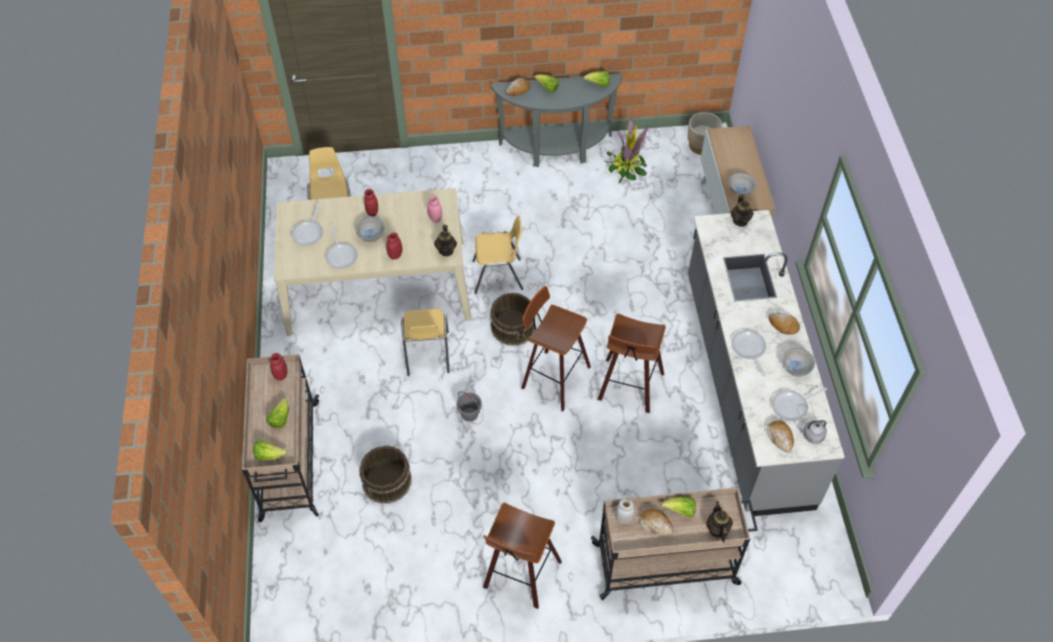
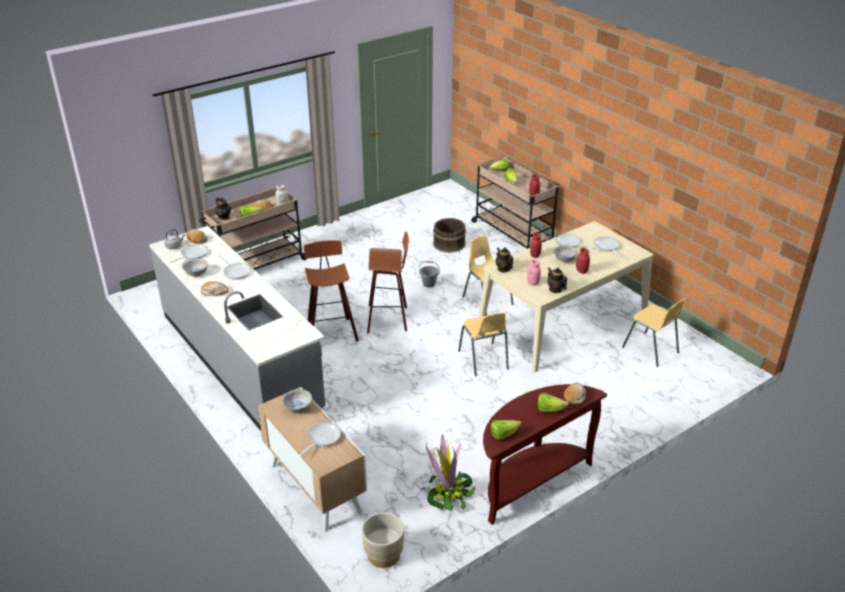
camera: 150 degrees right, 20 degrees down
yellow chair [473,216,523,294] -> yellow chair turned 75 degrees counterclockwise [458,312,509,377]
stool [483,503,562,609] -> none
brown bucket [490,293,535,346] -> none
grey console table [491,73,622,167] -> brown console table [483,384,607,525]
teapot [731,195,753,227] -> teapot moved to [548,267,567,293]
none -> frying pan [299,422,341,456]

